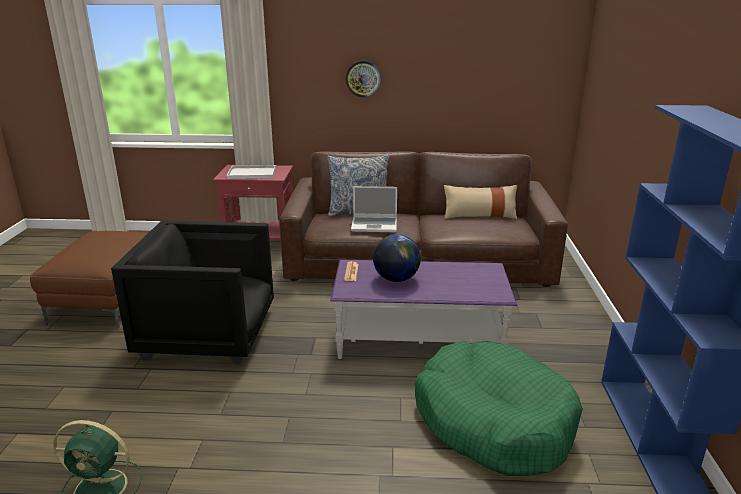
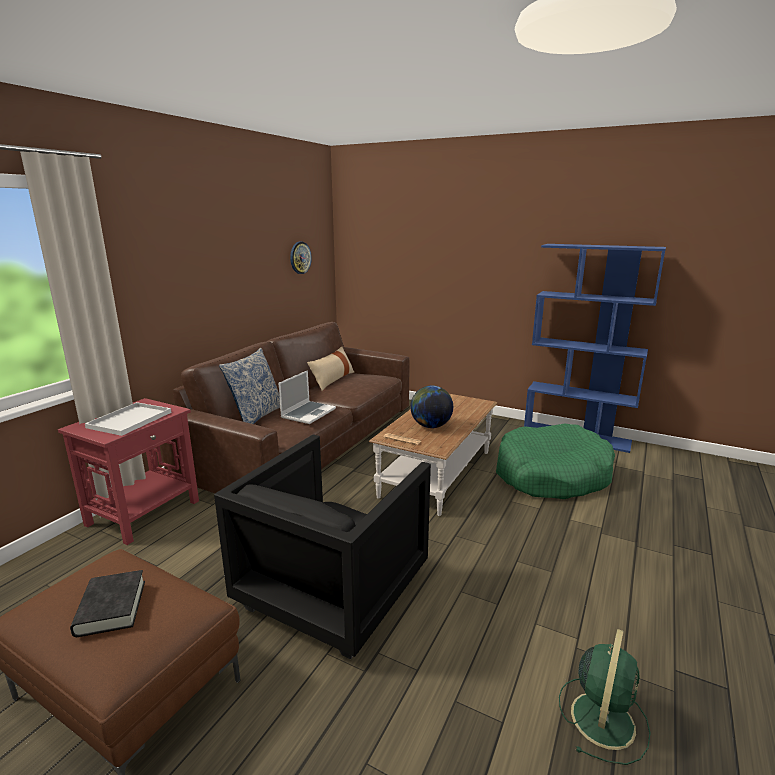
camera: 65 degrees left, 5 degrees down
purple coffee table [330,260,517,359] -> brown coffee table [369,394,497,516]
wall clock [346,61,381,97] -> wall clock moved to [290,242,312,274]
none -> black book [70,570,145,637]

